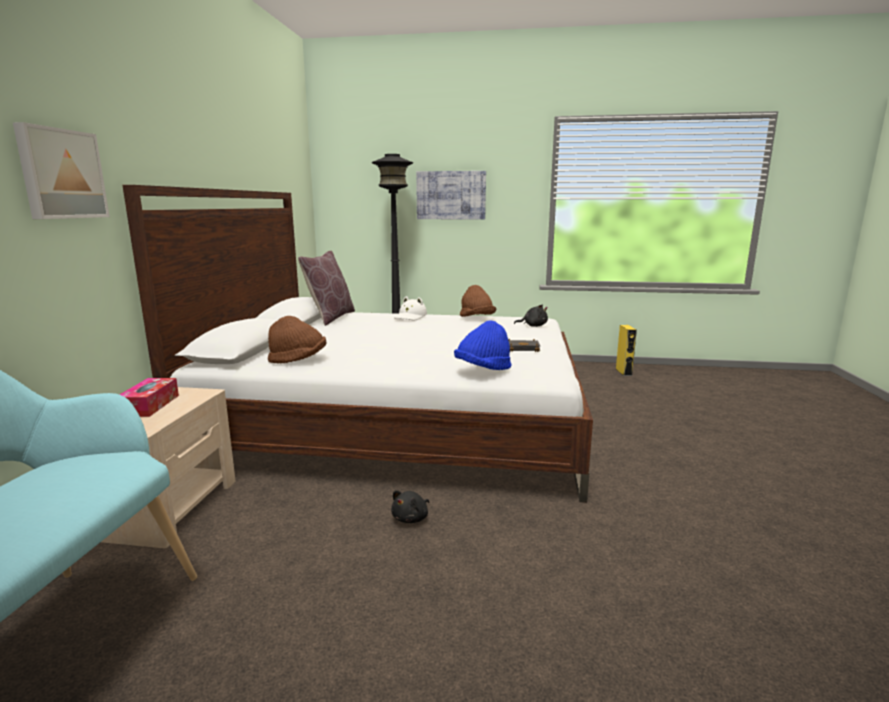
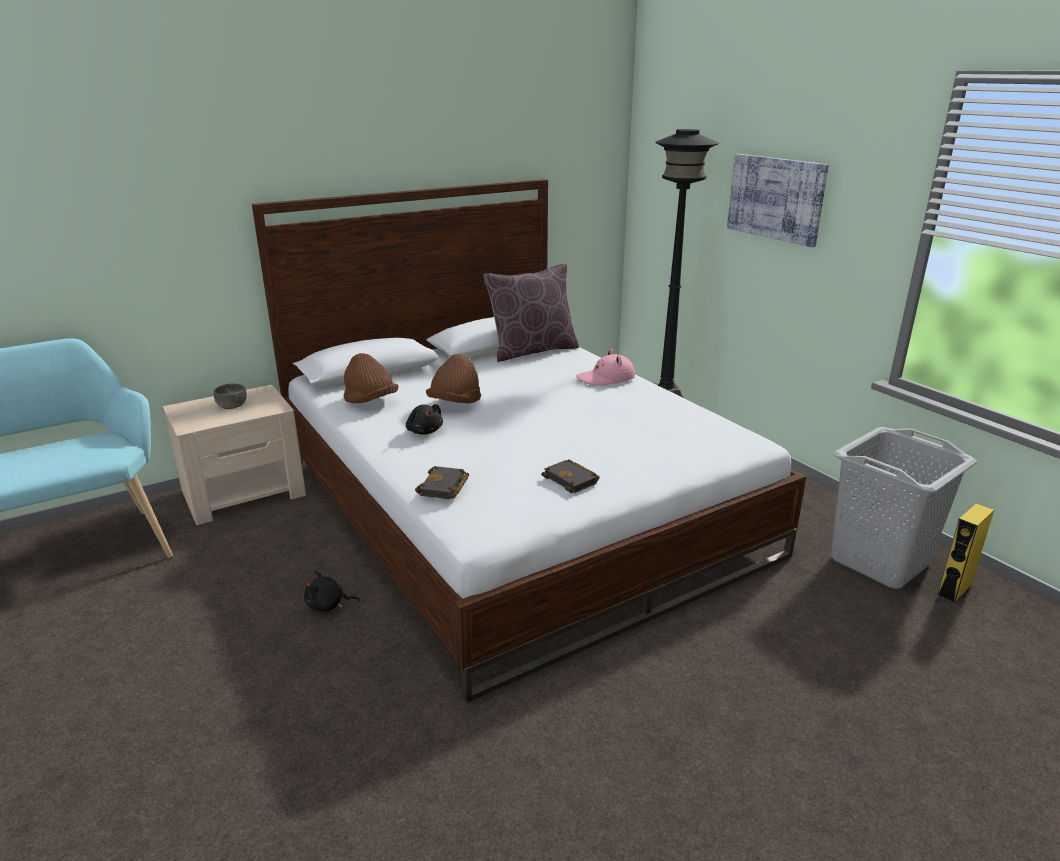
camera: 50 degrees right, 10 degrees up
picture [13,122,110,219] -> none
tissue box [120,378,179,417] -> grey bowl [214,383,247,409]
white hat [394,296,427,320] -> pink hat [576,349,635,386]
blue hat [454,320,511,370] -> black book [415,466,469,499]
brown hat [460,285,496,317] -> brown hat moved to [426,354,481,404]
black plush toy [514,305,548,327] -> black plush toy moved to [406,404,443,435]
none -> grey laundry basket [831,427,977,589]

